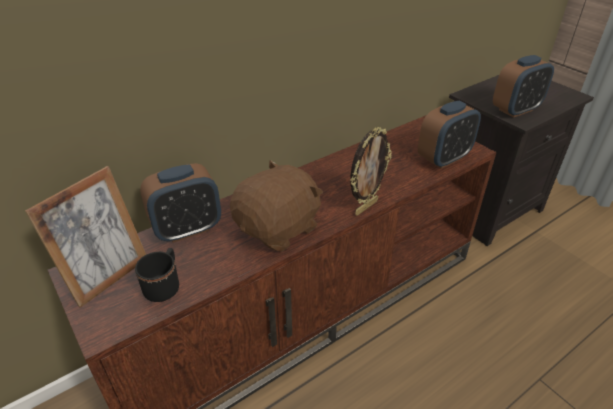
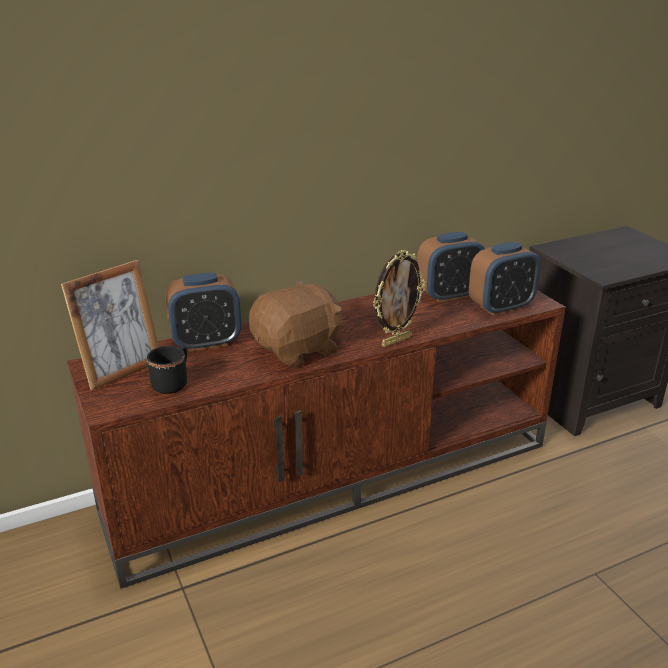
camera: 10 degrees right, 10 degrees down
alarm clock [493,55,554,118] -> alarm clock moved to [417,232,485,303]

